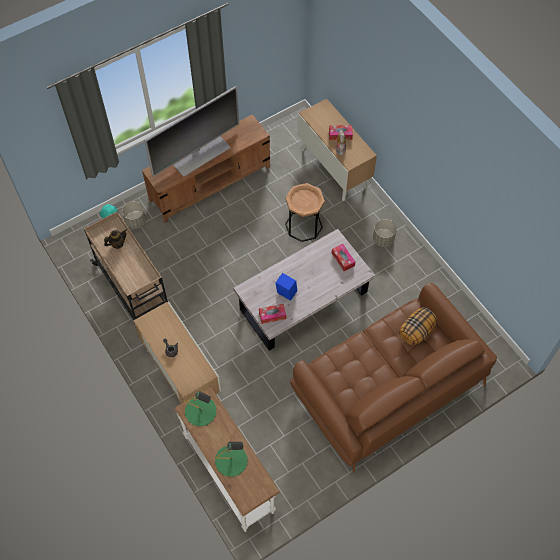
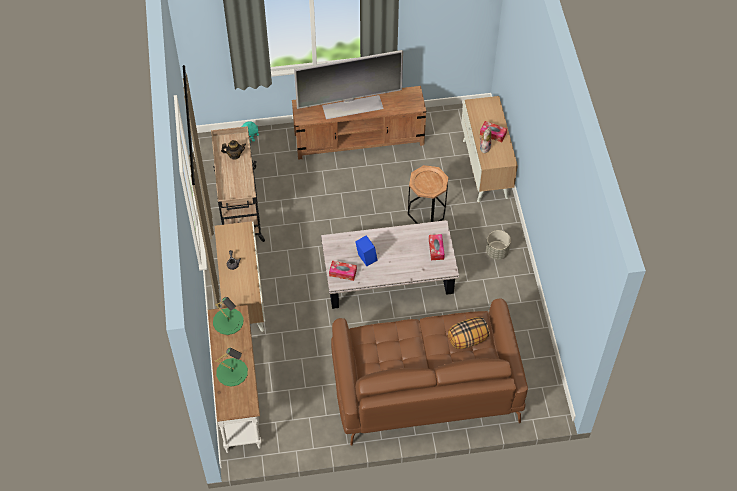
camera: 25 degrees right, 5 degrees down
grey planter [122,201,146,229] -> none

